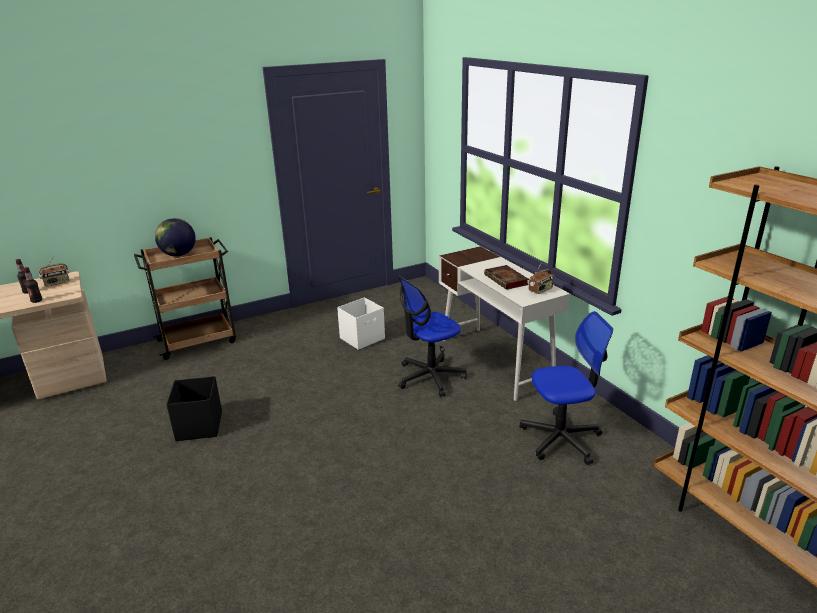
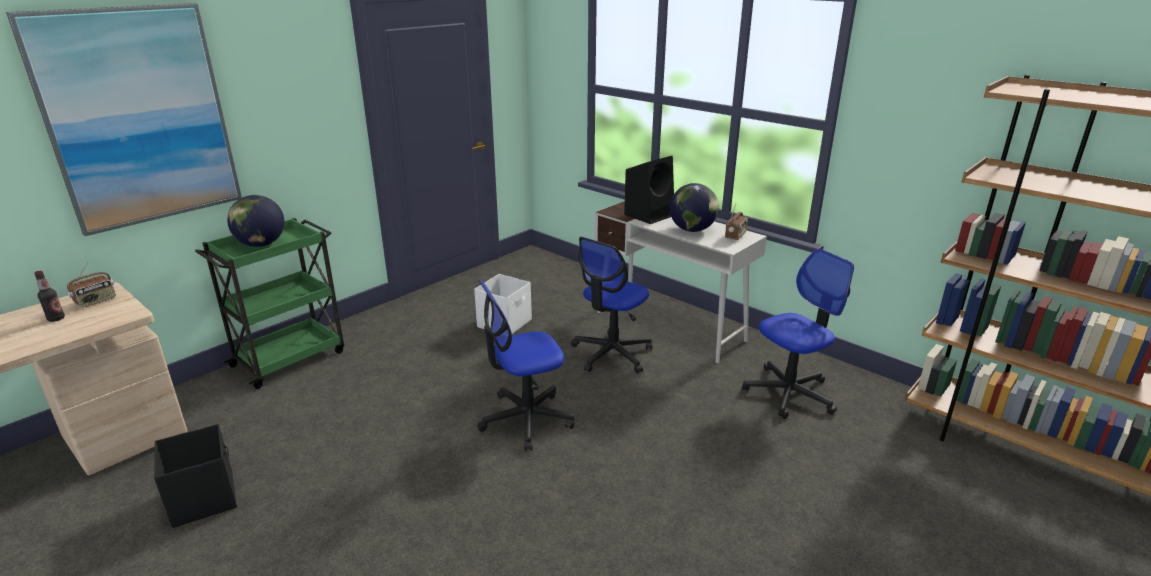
camera: 20 degrees left, 0 degrees up
bottle [24,267,42,303] -> none
brown cart [134,237,236,360] -> green cart [195,218,344,389]
black storage box [166,376,222,441] -> black storage box moved to [154,424,237,528]
book [484,265,529,290] -> globe [670,183,719,232]
none -> picture [6,3,242,236]
none -> office chair [477,279,575,451]
none -> black speaker [624,156,674,224]

